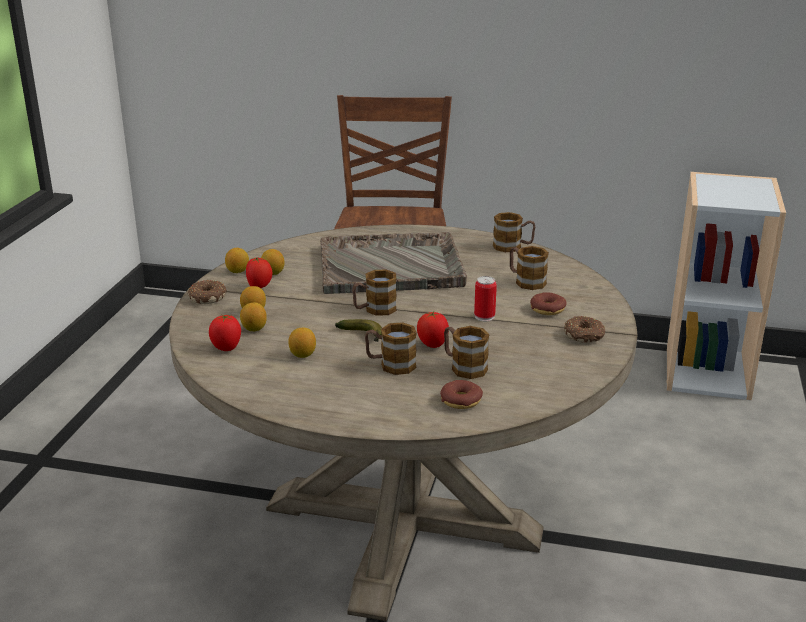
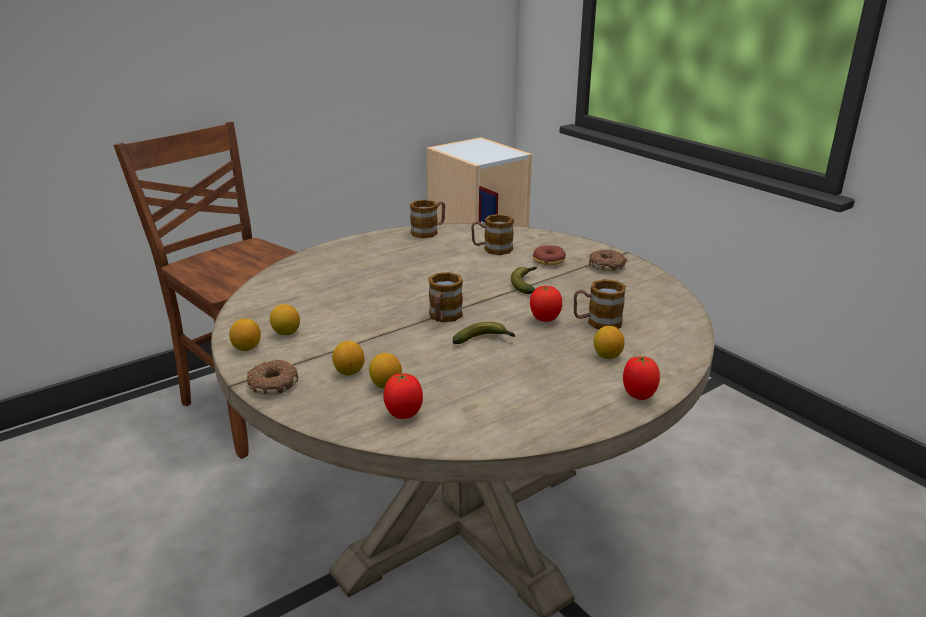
camera: 50 degrees left, 0 degrees up
tomato [246,257,272,288] -> tomato moved to [623,356,660,400]
lemon [288,328,316,358] -> lemon moved to [594,326,625,359]
grey tray [320,232,467,294] -> none
mug [365,322,417,375] -> none
donut [440,380,483,409] -> none
can [474,276,497,321] -> banana [511,267,537,294]

